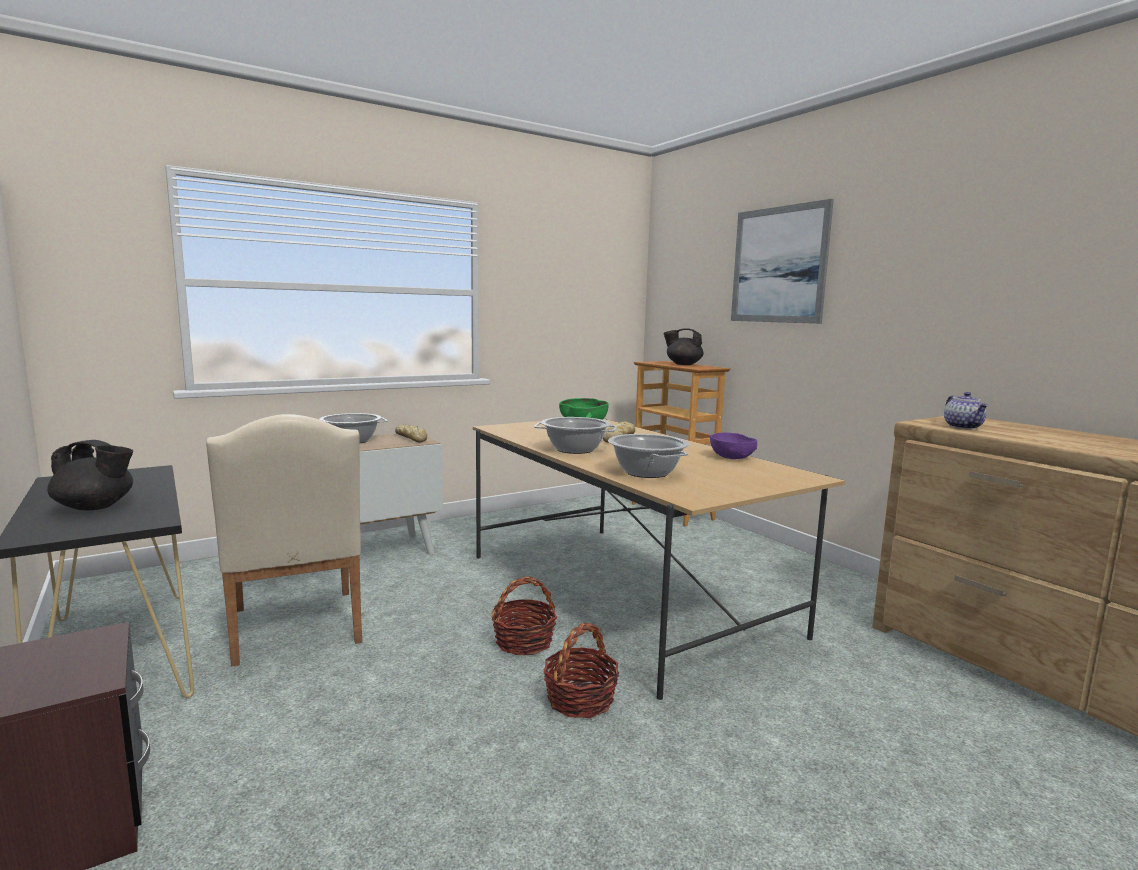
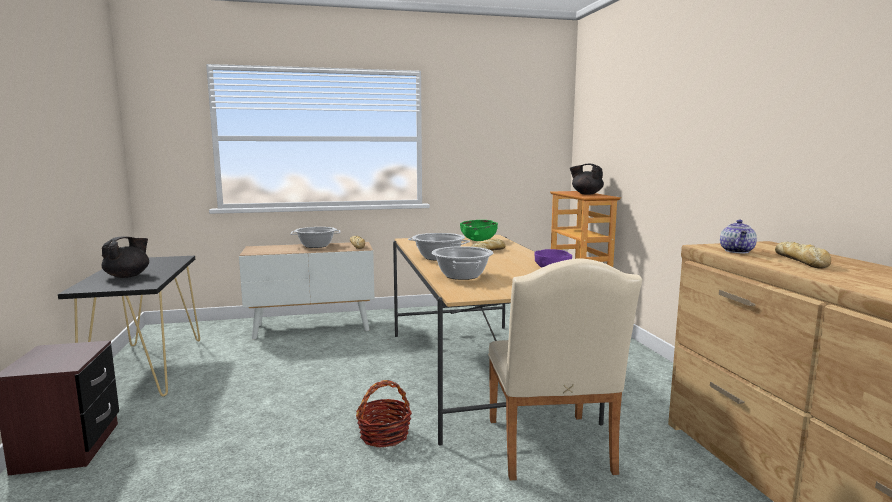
camera: 20 degrees right, 0 degrees up
black teapot [47,440,133,510] -> black teapot turned 90 degrees counterclockwise [102,237,149,278]
beige chair [206,414,362,667] -> beige chair moved to [488,258,642,480]
basket [491,577,557,655] -> none
picture [731,199,834,324] -> none
none -> bread [775,242,831,269]

